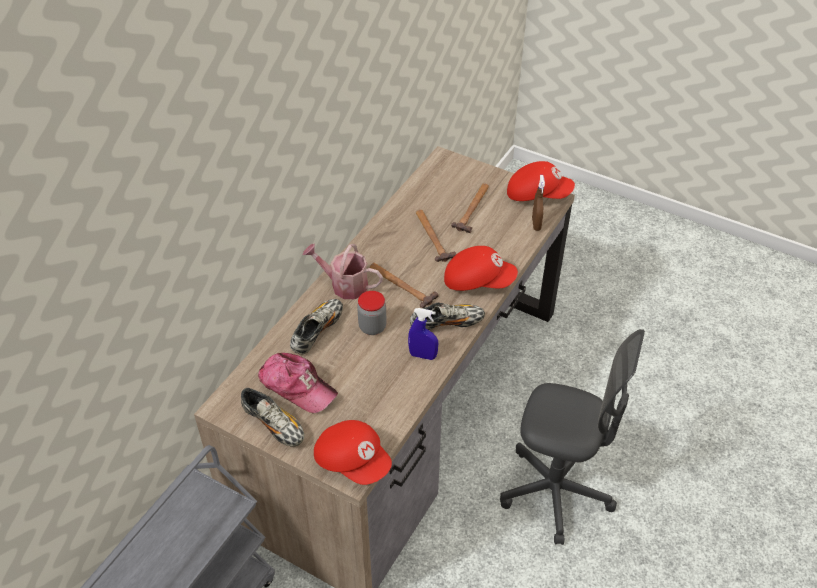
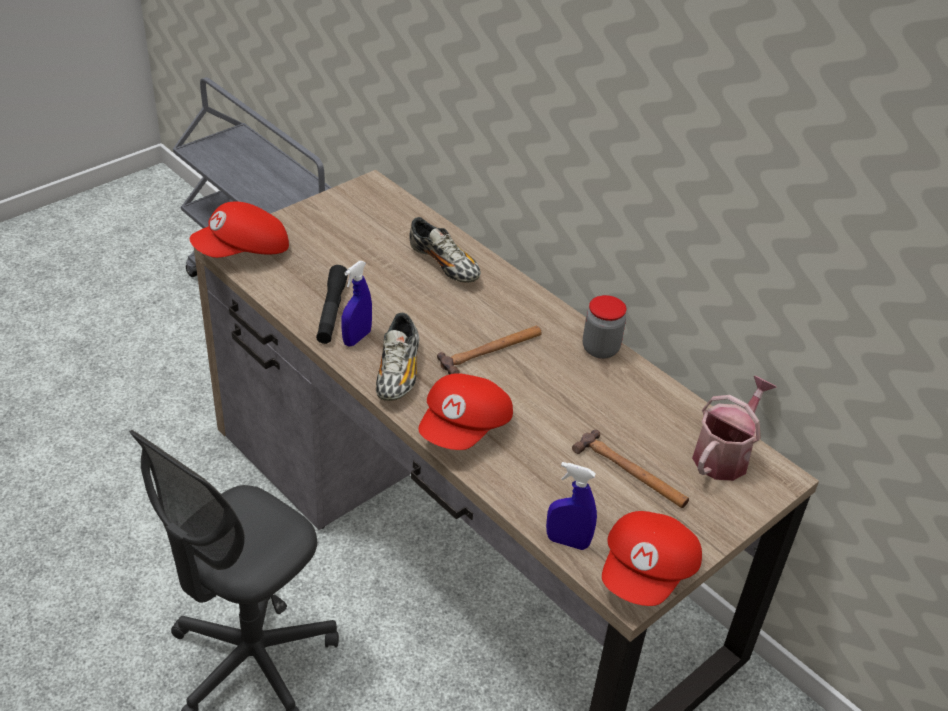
camera: 105 degrees right, 5 degrees down
shoe [241,388,304,446] -> none
cap [258,353,338,413] -> none
watering can [303,243,383,299] -> watering can moved to [692,376,777,481]
jar [357,291,387,335] -> jar moved to [583,295,626,359]
hammer [416,210,456,262] -> none
brown spray bottle [532,175,545,231] -> blue spray bottle [546,462,597,550]
none -> black flashlight [316,265,348,344]

